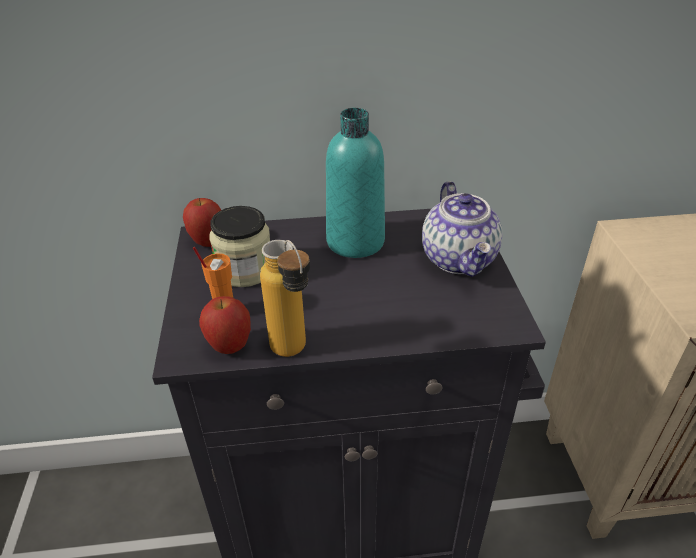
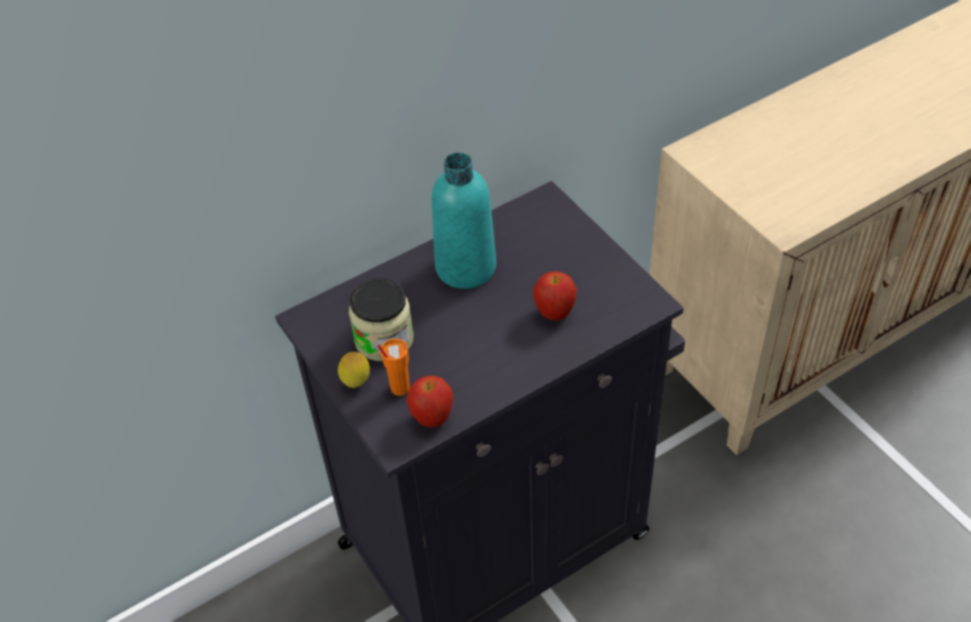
camera: 25 degrees left, 10 degrees up
apple [183,198,221,247] -> apple moved to [533,271,577,321]
bottle [260,240,310,357] -> none
teapot [422,181,502,277] -> none
none -> lemon [338,352,370,388]

